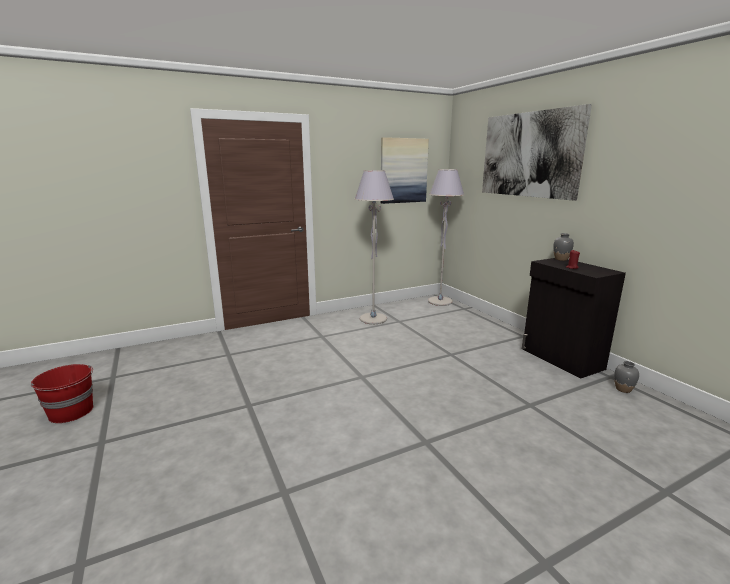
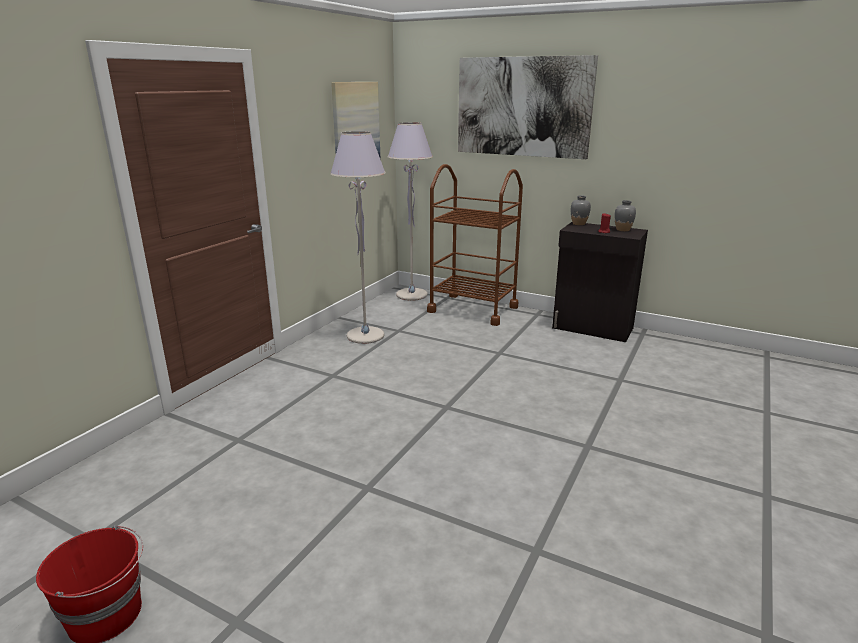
camera: 35 degrees left, 5 degrees up
grey vase [614,361,639,393] -> grey vase moved to [615,200,636,231]
none -> brown cart [427,164,523,326]

